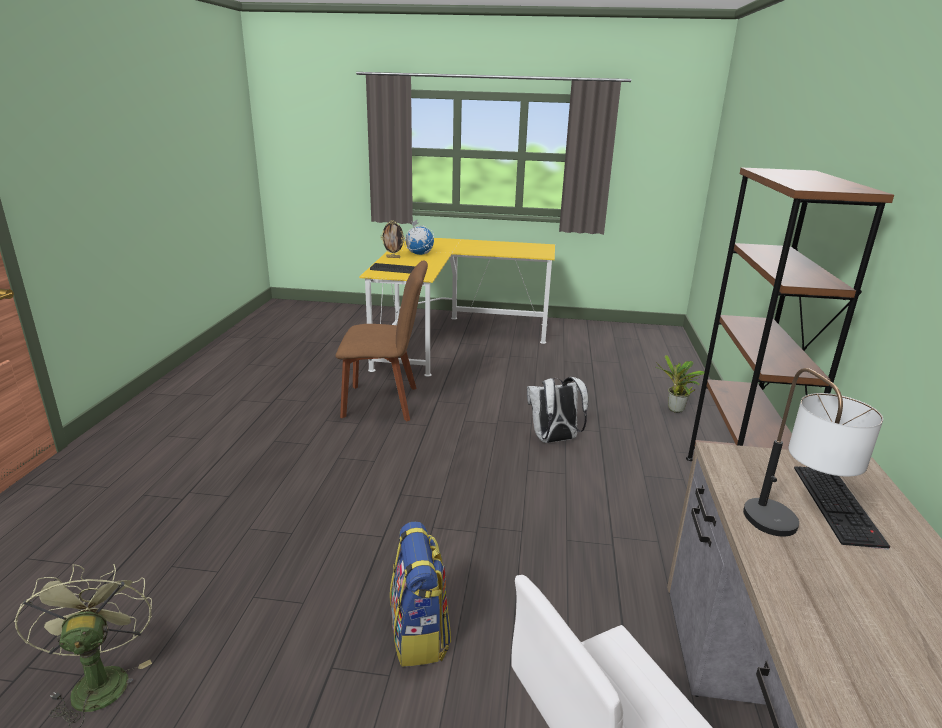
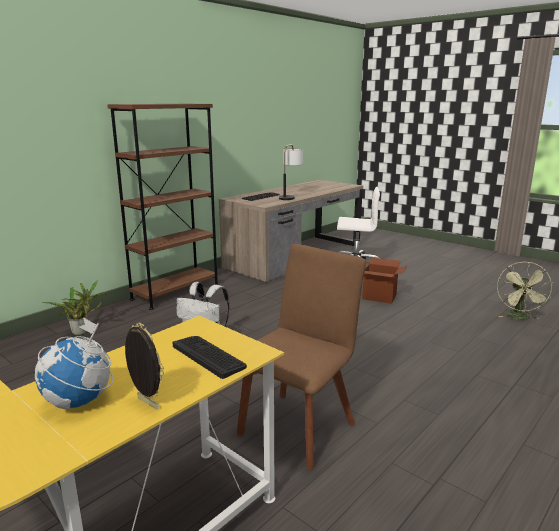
camera: 145 degrees left, 5 degrees down
brown chair [335,260,428,421] -> brown chair turned 90 degrees clockwise [237,244,366,469]
backpack [390,521,451,667] -> cardboard box [362,257,407,304]

